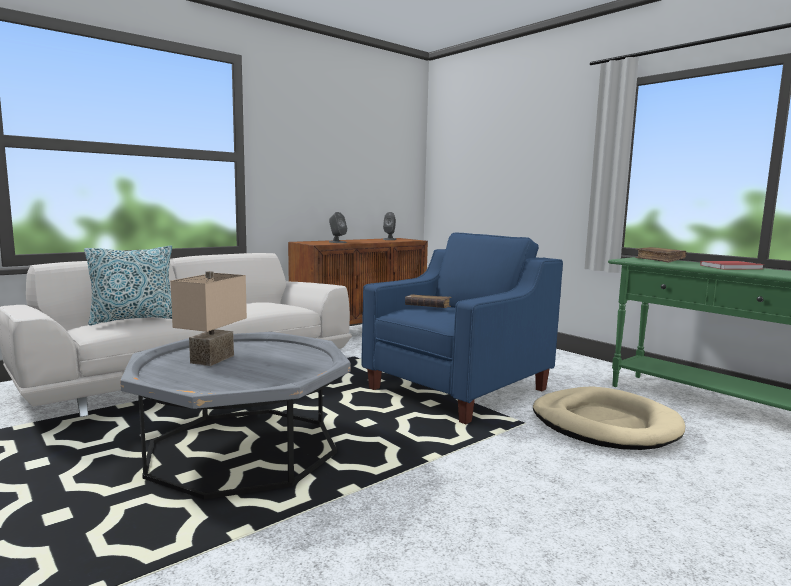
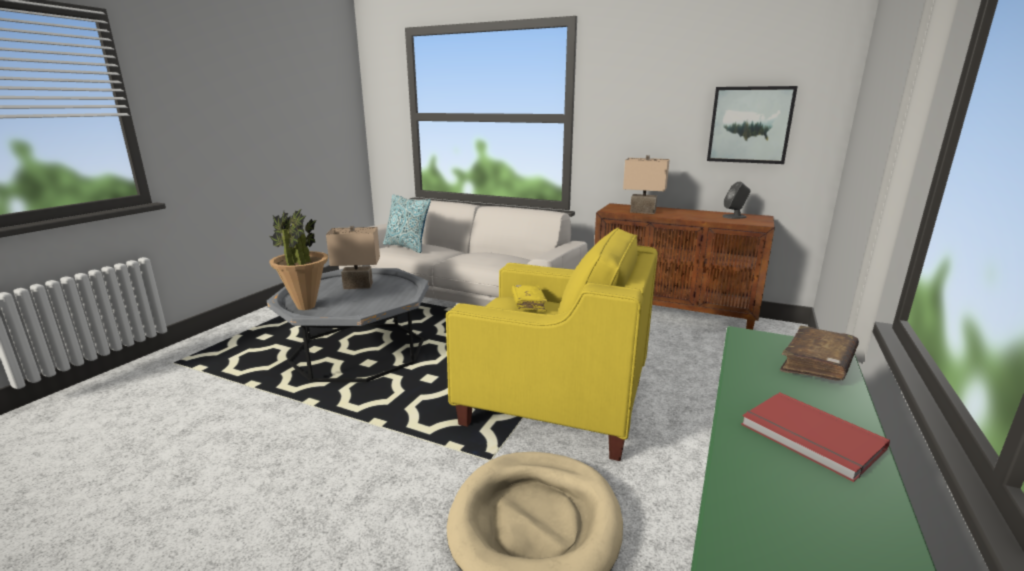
camera: 65 degrees right, 10 degrees up
grey speaker [329,212,347,243] -> beige table lamp [623,155,670,214]
blue armchair [361,233,563,424] -> yellow armchair [446,228,658,461]
brown book [405,294,451,308] -> yellow book [512,285,547,311]
none -> potted plant [269,208,328,310]
none -> picture [707,86,798,164]

